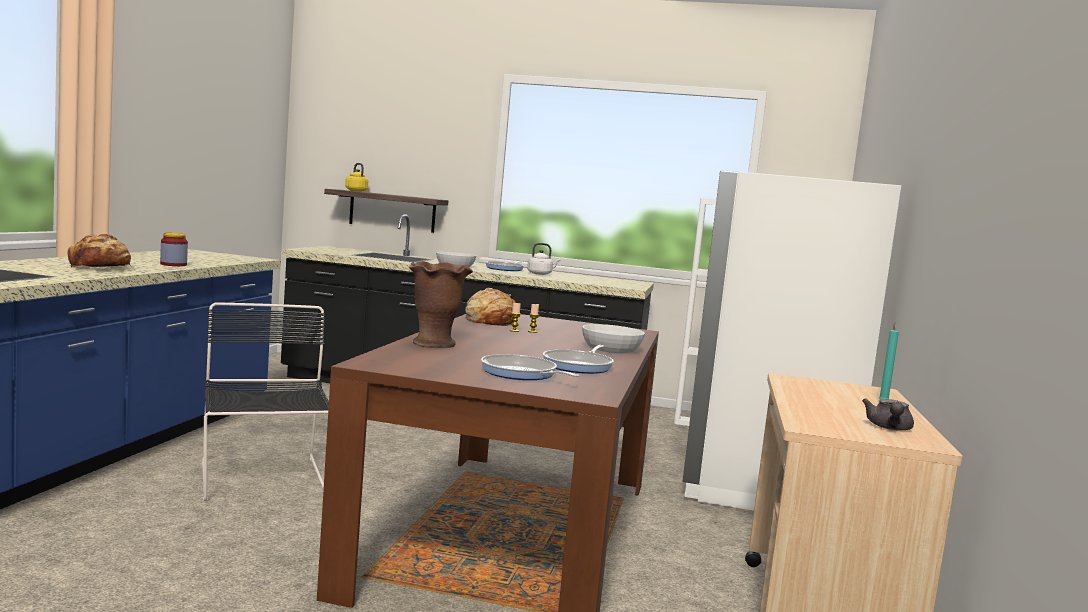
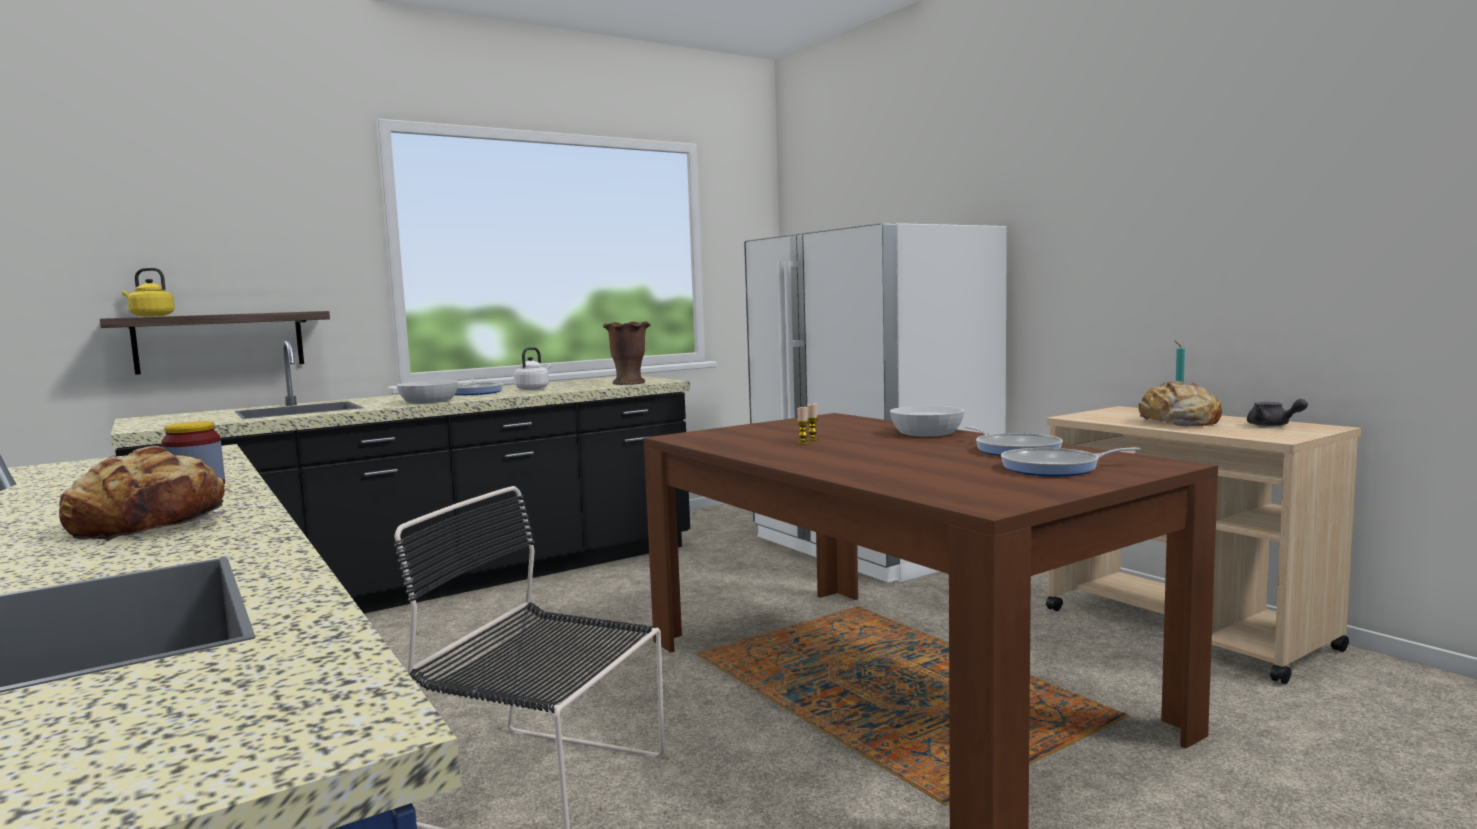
camera: 45 degrees left, 0 degrees up
brown vase [409,261,473,348] -> brown vase moved to [603,321,651,385]
bread [465,288,516,326] -> bread moved to [1139,381,1222,426]

